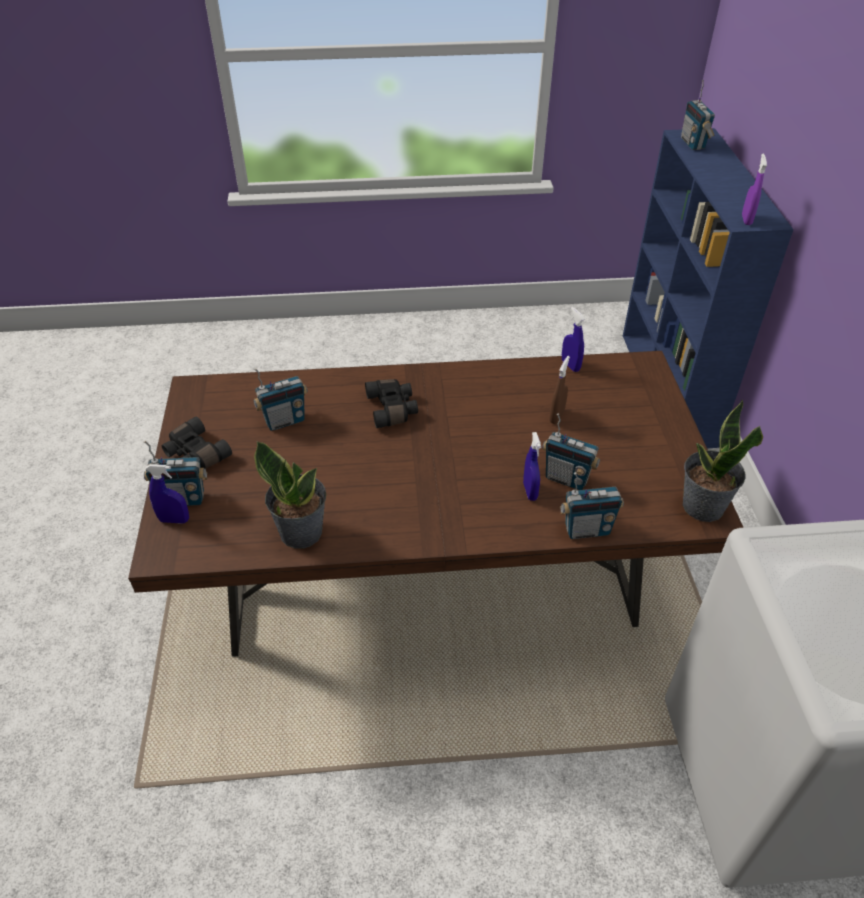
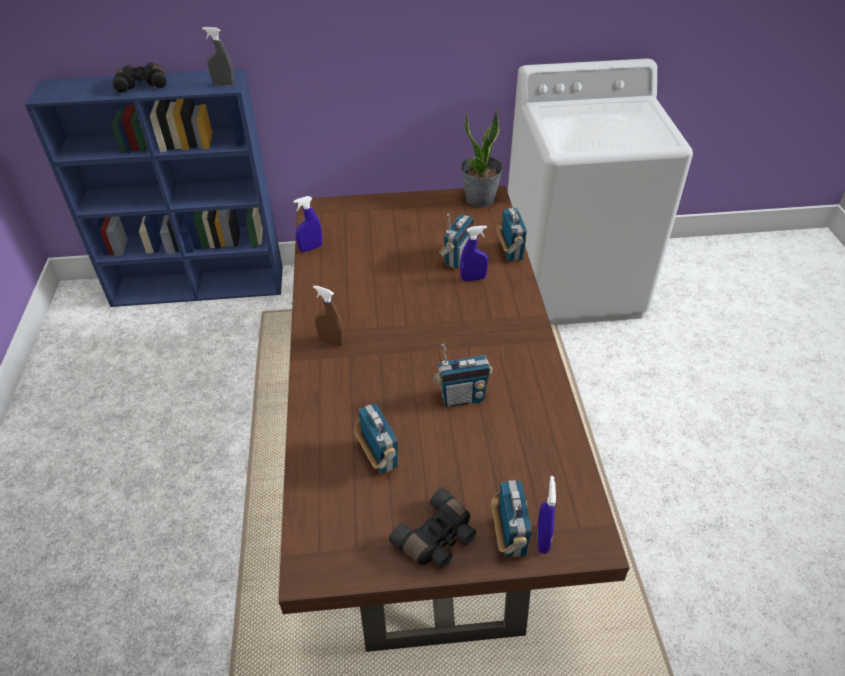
camera: 90 degrees left, 0 degrees up
potted plant [254,441,326,549] -> none
black binoculars [365,379,418,428] -> black binoculars moved to [113,62,167,93]
brown spray bottle [549,356,570,424] -> brown spray bottle moved to [313,285,344,346]
radio [681,80,715,150] -> radio moved to [434,344,493,408]
purple spray bottle [742,154,767,225] -> grey spray bottle [202,27,235,86]

